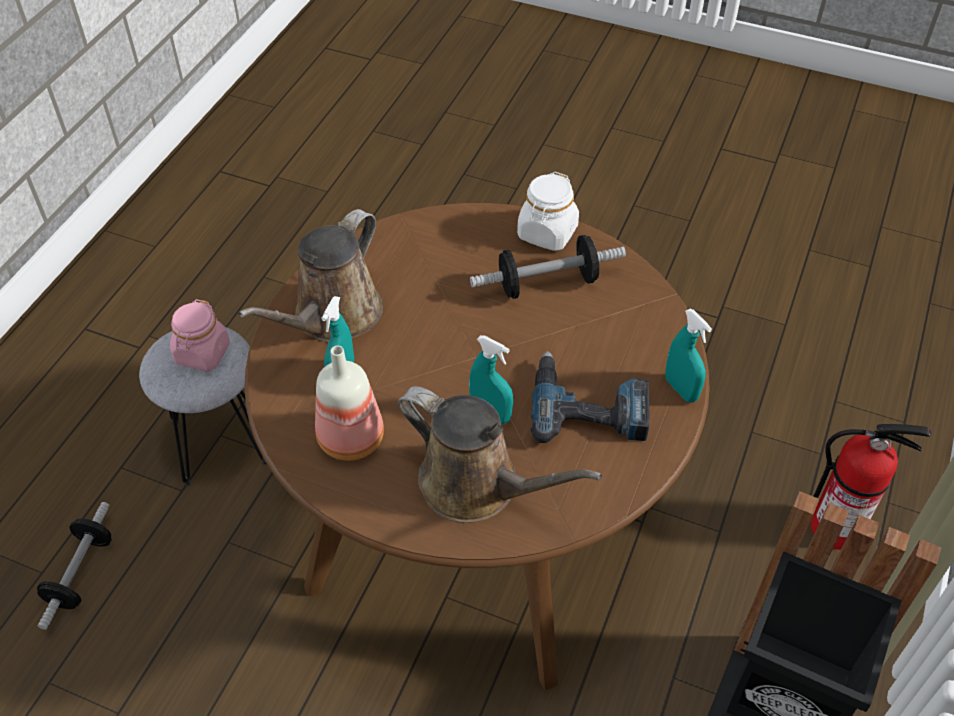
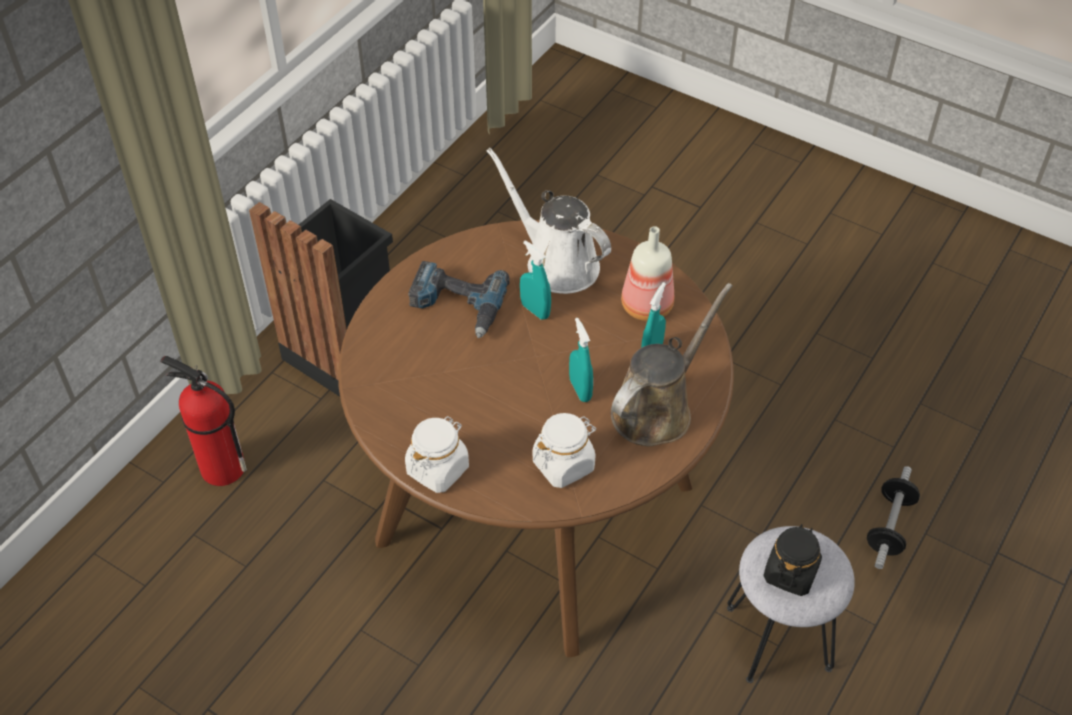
camera: 170 degrees left, 0 degrees up
pink jar [170,299,230,371] -> black jar [763,524,822,596]
brown watering can [398,386,602,523] -> white watering can [486,148,611,294]
dumbbell [470,235,626,299] -> none
turquoise spray bottle [665,309,712,403] -> turquoise spray bottle moved to [569,318,593,402]
none -> white jar [533,413,596,488]

